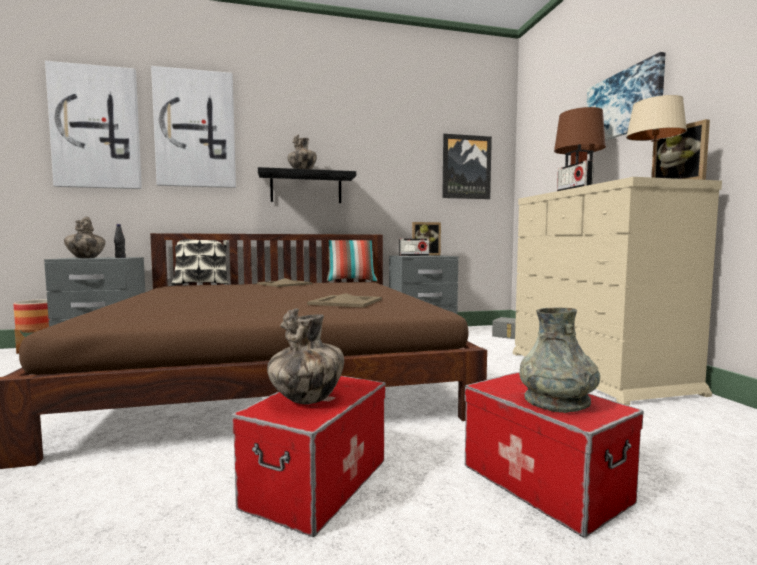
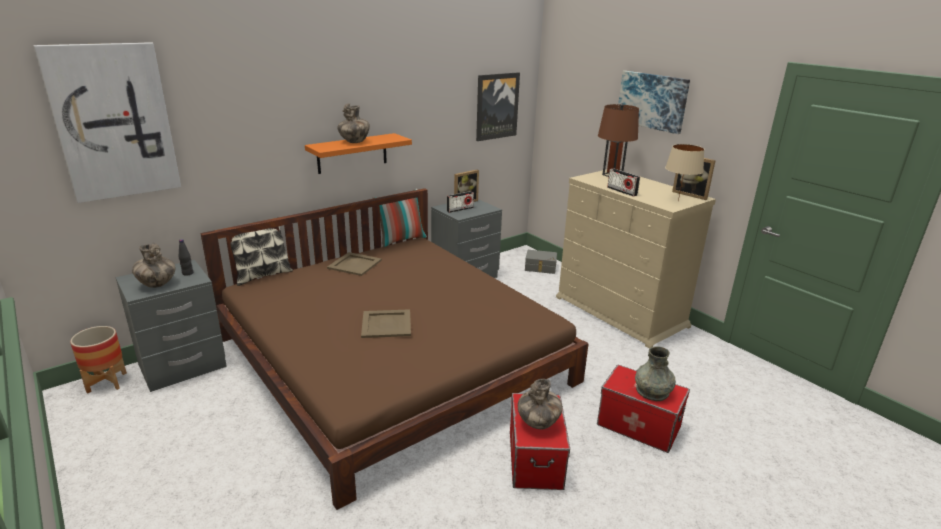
camera: 25 degrees left, 20 degrees up
picture [151,66,236,188] -> none
black shelf [258,167,356,203] -> orange shelf [305,133,412,174]
beige tray [307,293,382,307] -> beige tray moved to [361,309,411,338]

